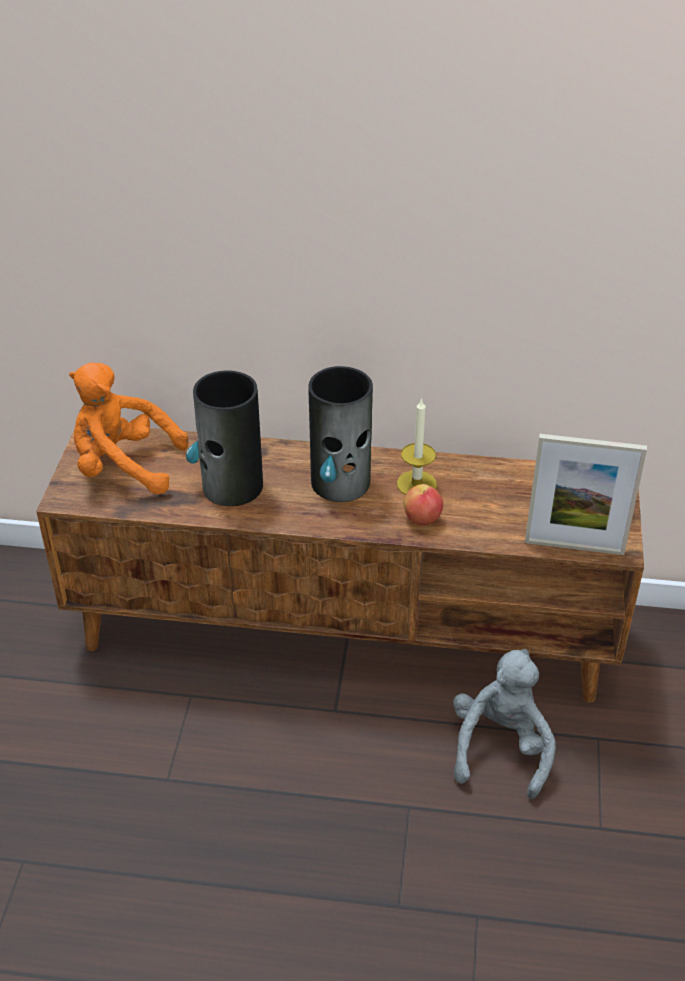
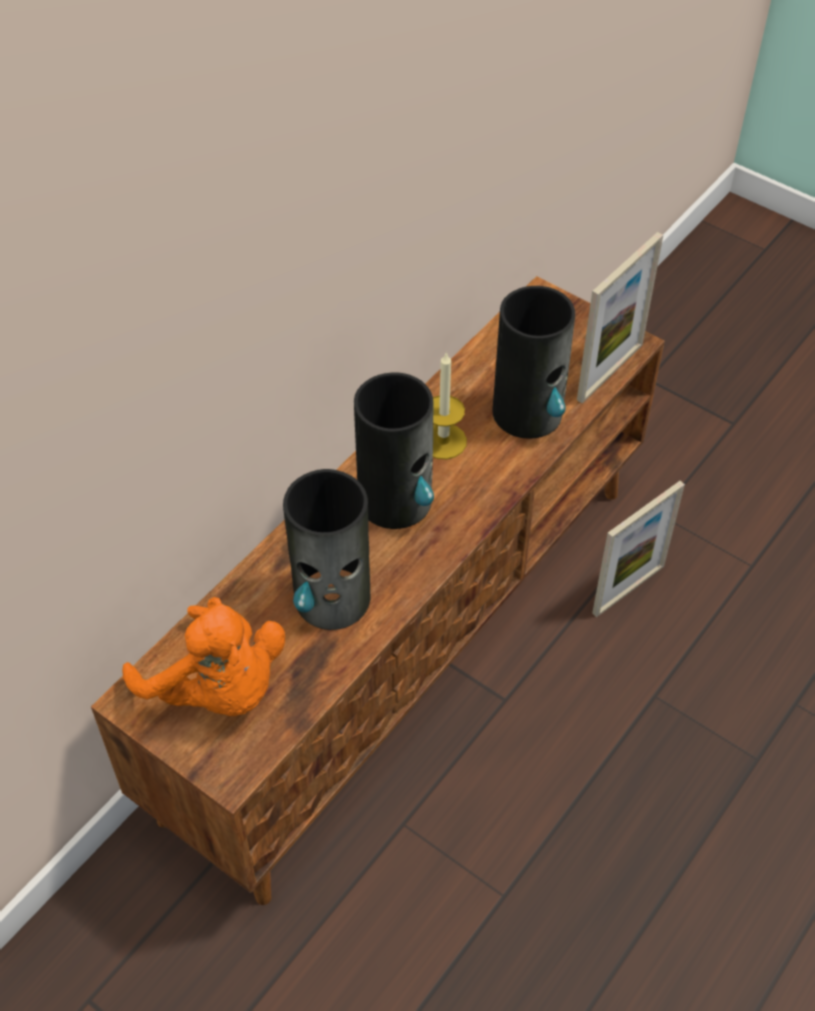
camera: 60 degrees left, 10 degrees up
orange plush toy [69,362,189,495] -> orange plush toy turned 90 degrees counterclockwise [122,597,285,716]
apple [404,484,443,525] -> none
grey plush toy [453,649,556,799] -> picture frame [592,481,685,617]
none -> vase [492,286,575,439]

